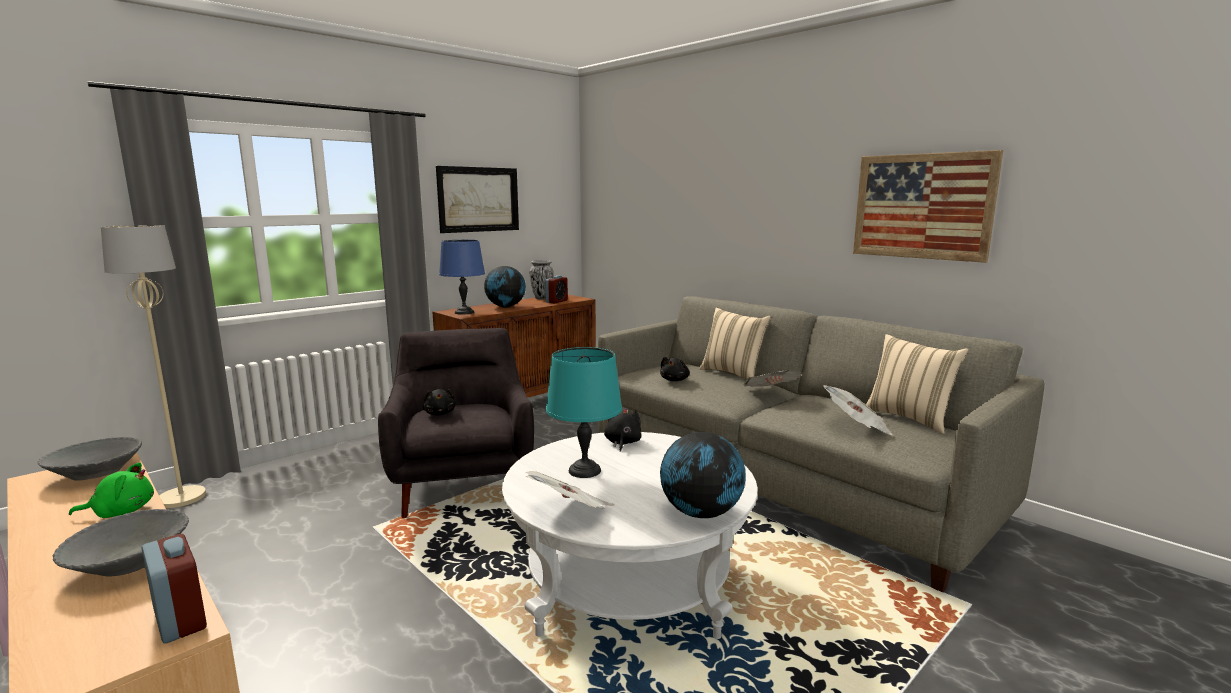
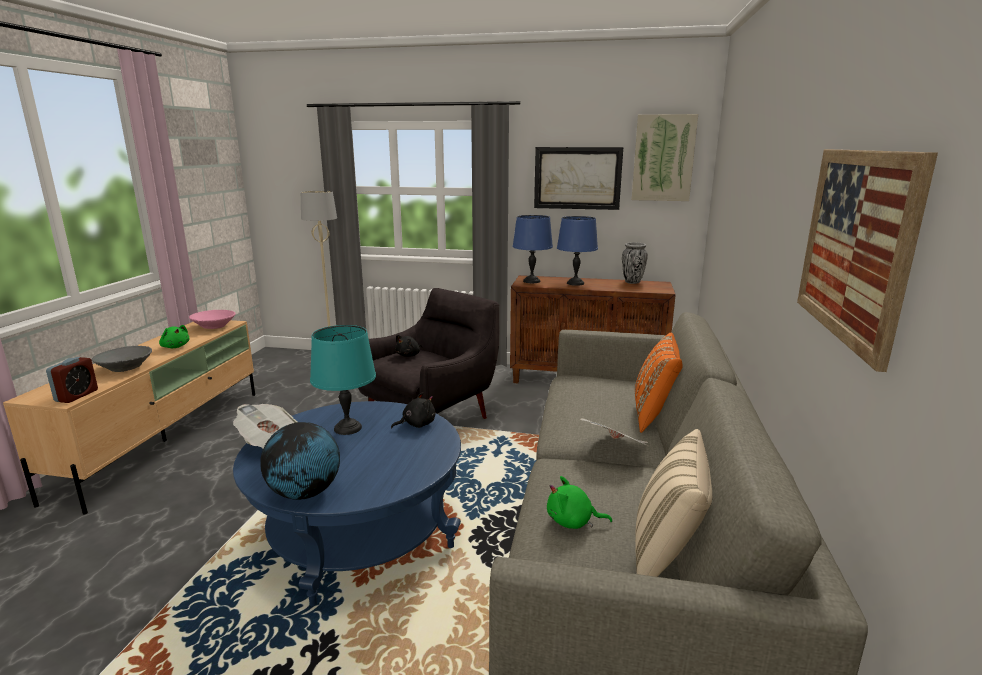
camera: 55 degrees right, 5 degrees up
grey bowl [38,437,142,481] -> pink bowl [189,310,236,329]
globe [484,266,526,308] -> blue table lamp [557,216,598,286]
white coffee table [502,432,758,639] -> blue coffee table [233,401,461,606]
alarm clock [545,275,568,304] -> none
black plush toy [660,357,690,381] -> none
beige pillow [699,308,771,380] -> orange pillow [635,333,683,433]
newspaper [823,385,892,435] -> green plush toy [547,476,612,529]
none -> picture [632,114,698,201]

